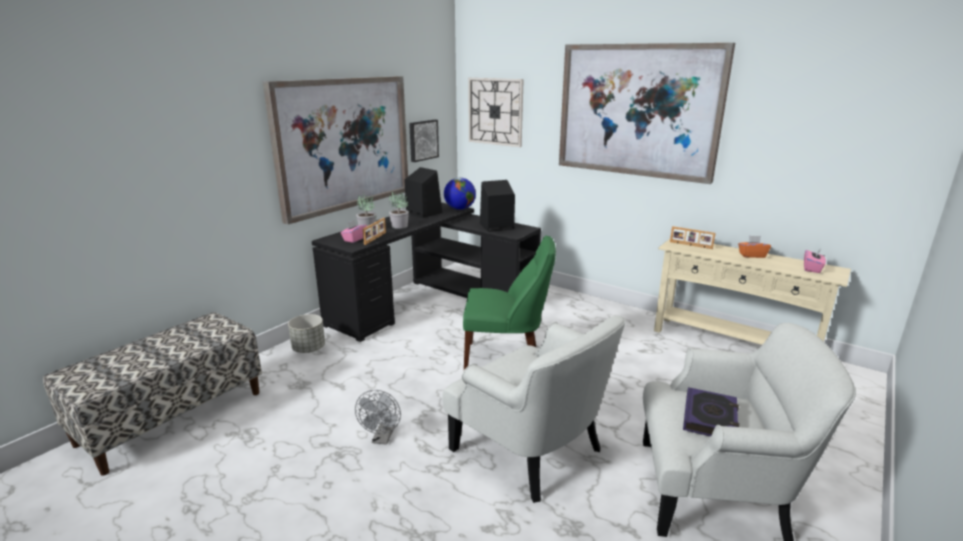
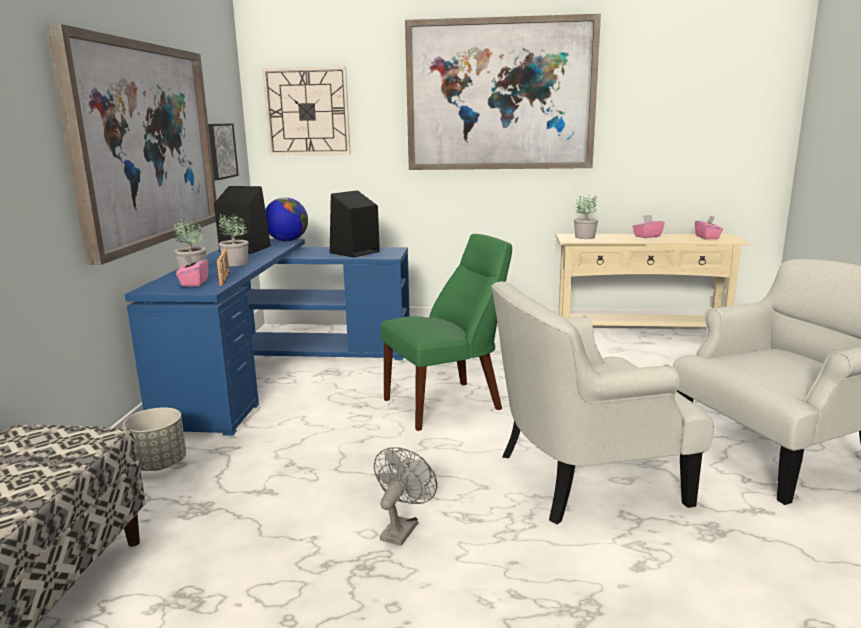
camera: 30 degrees left, 5 degrees down
black desk [312,202,541,342] -> blue desk [125,239,410,436]
grey fan [355,390,401,445] -> grey fan turned 135 degrees counterclockwise [374,447,437,546]
white armchair [442,316,626,503] -> white armchair turned 150 degrees clockwise [491,281,714,524]
picture frame [670,226,715,249] -> potted plant [574,196,598,239]
book [683,387,739,436] -> none
orange tissue box [738,236,771,258] -> pink tissue box [633,215,665,238]

